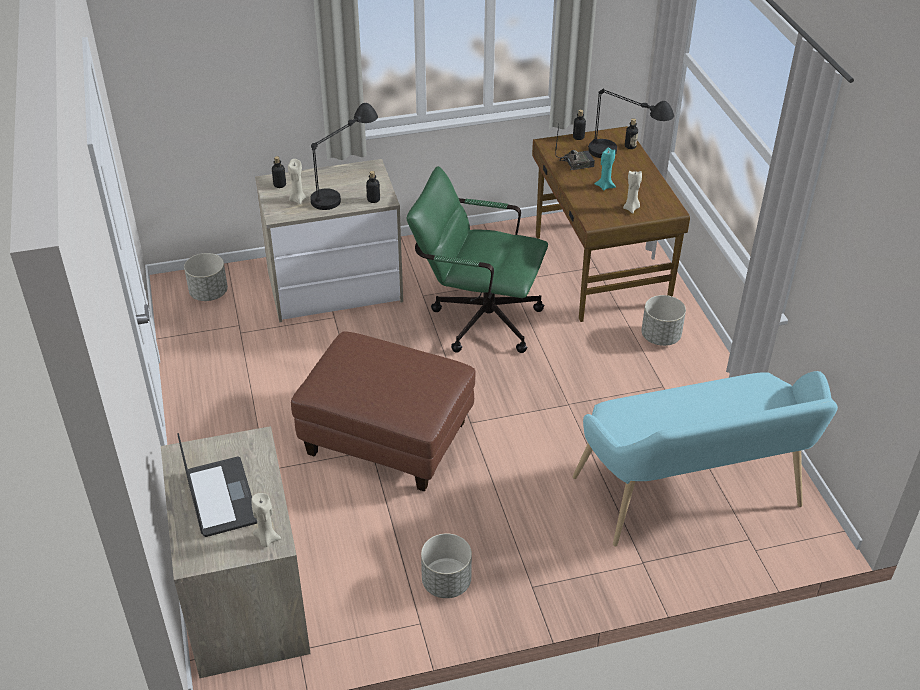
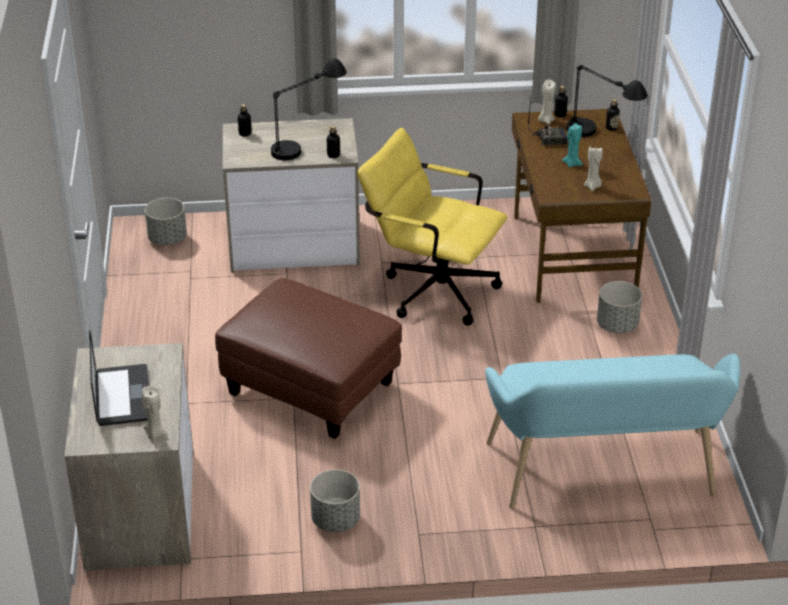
camera: 10 degrees right, 5 degrees down
beige candle [288,159,306,204] -> beige candle moved to [538,80,556,124]
green office chair [406,166,548,353] -> yellow office chair [357,128,507,326]

